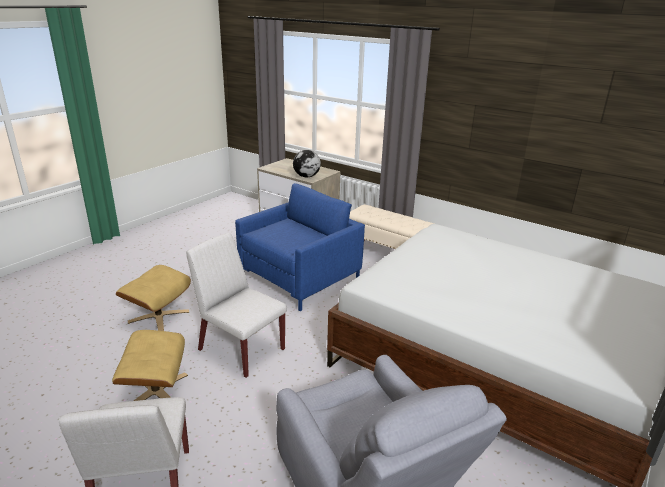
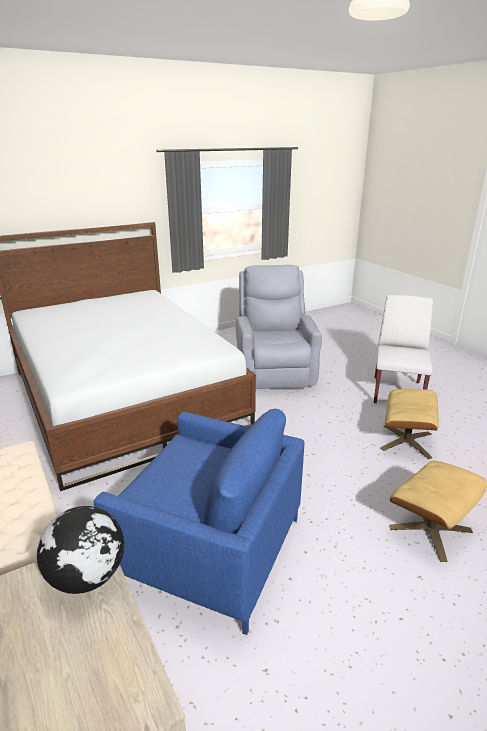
camera: 155 degrees left, 0 degrees up
white chair [186,233,287,378] -> none
blue armchair [235,183,365,311] -> blue armchair turned 135 degrees counterclockwise [94,409,305,635]

